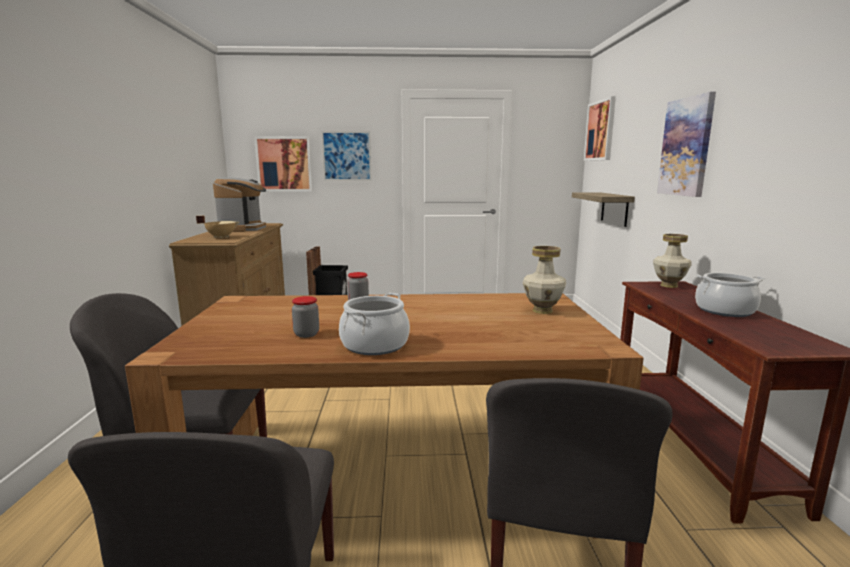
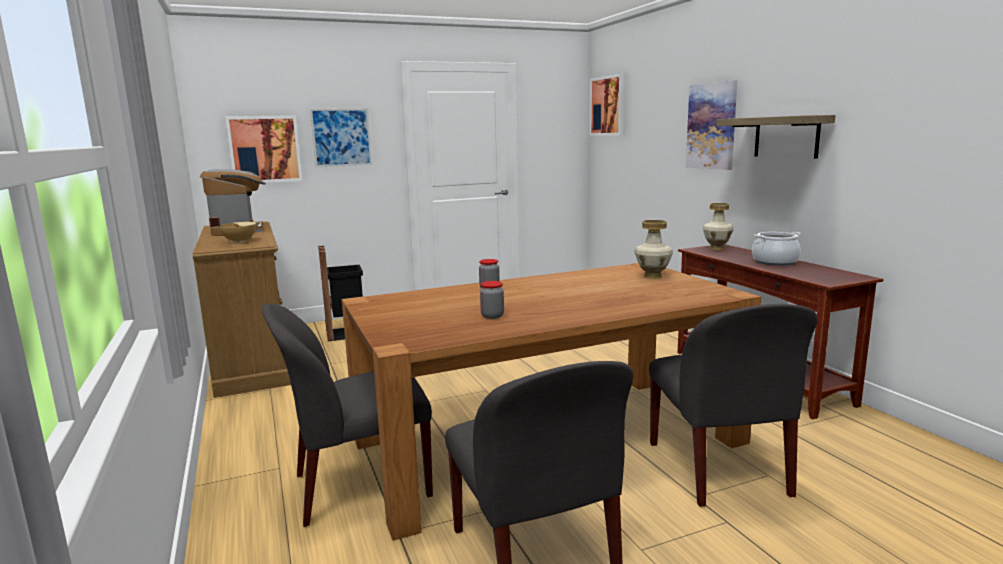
camera: 20 degrees left, 0 degrees up
cooking pot [339,293,410,355] -> none
shelf [572,192,635,227] -> shelf moved to [716,115,835,159]

